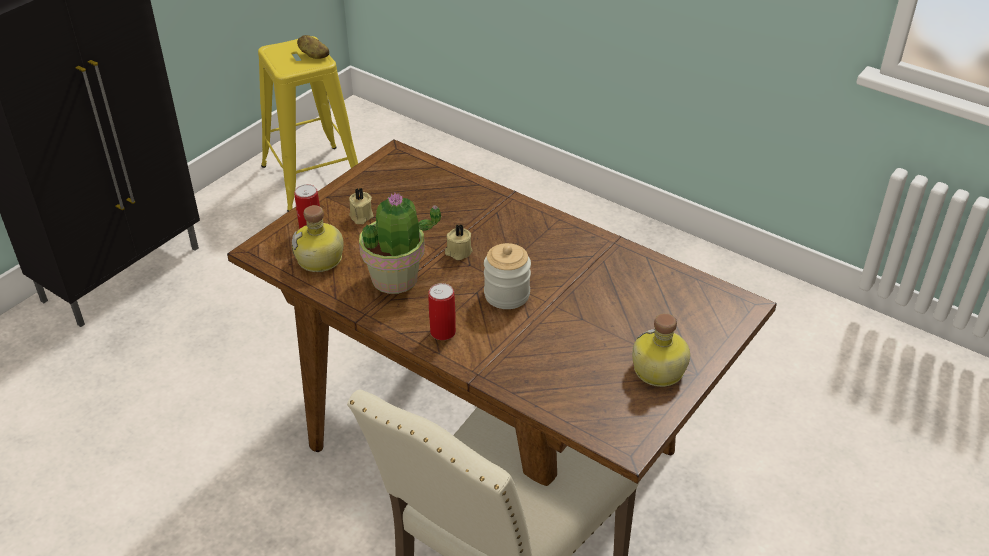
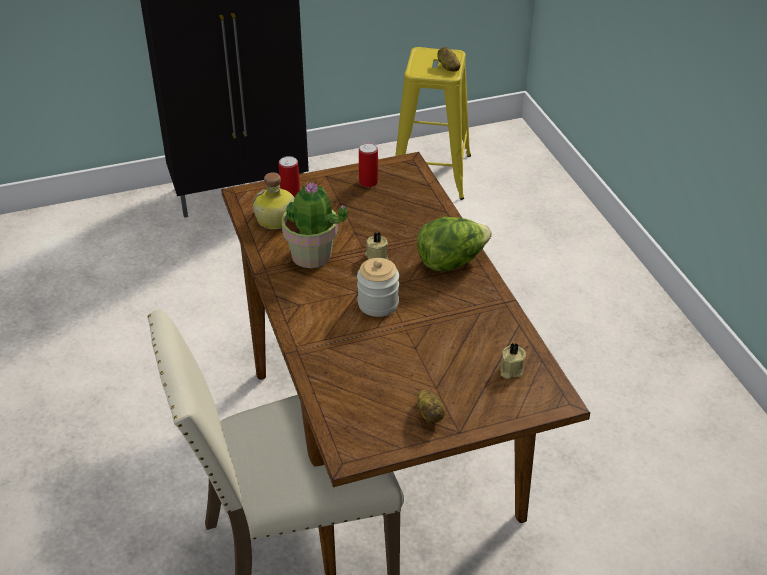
camera: 35 degrees right, 0 degrees up
beige candle [349,188,374,224] -> beige candle moved to [500,343,526,379]
can [428,283,456,340] -> can moved to [359,143,378,187]
bottle [632,313,690,387] -> potato [417,390,445,424]
none -> lettuce [417,217,492,272]

